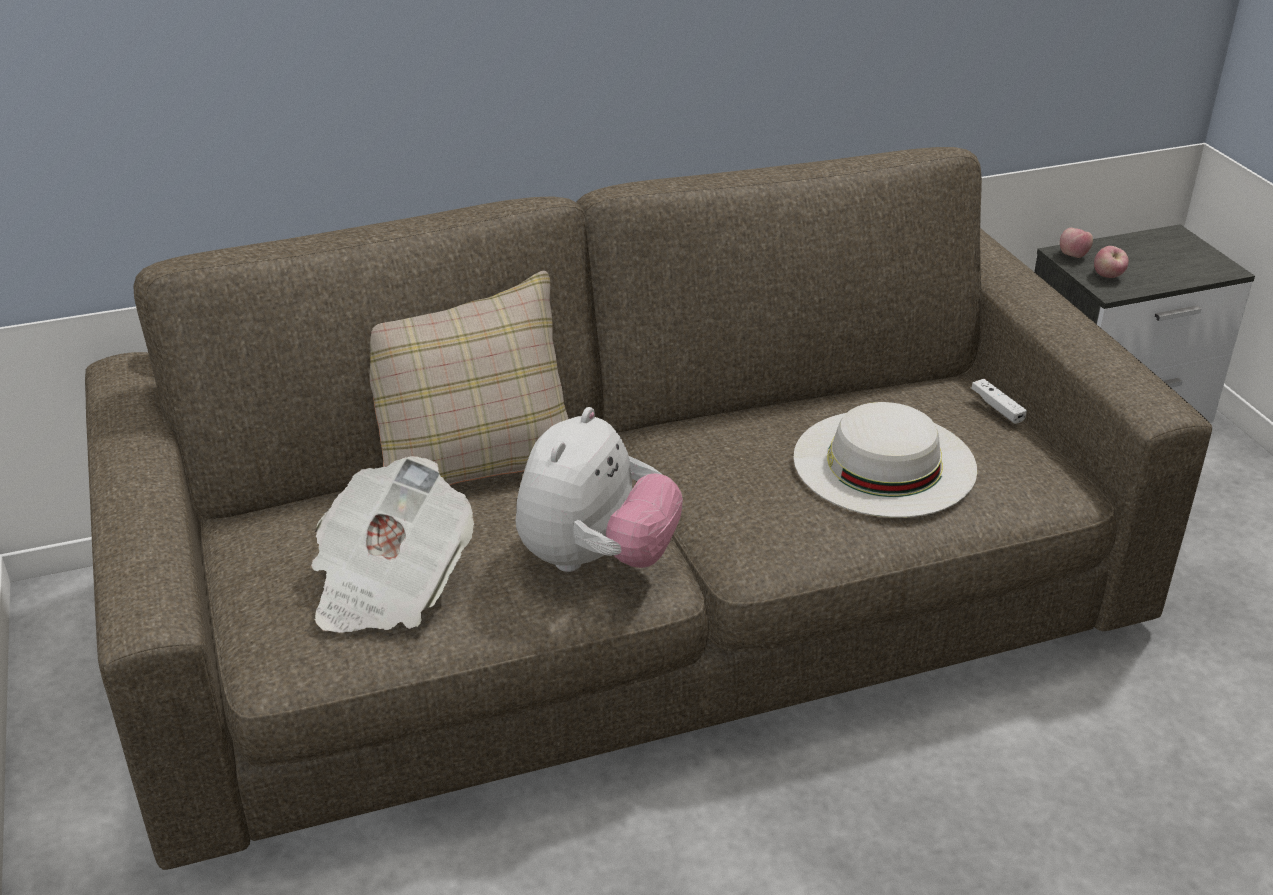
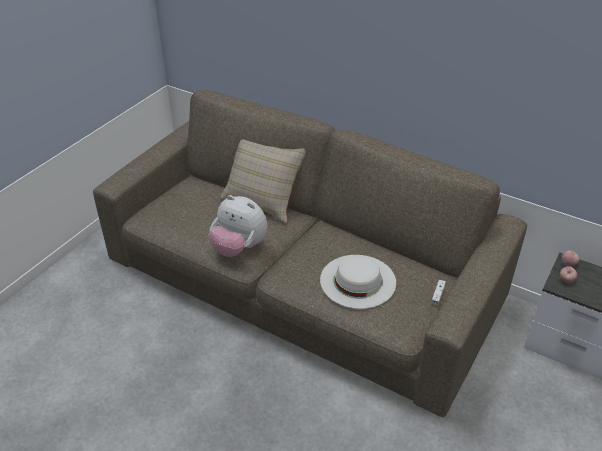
camera: 50 degrees right, 5 degrees up
newspaper [311,456,474,633] -> none
plush toy [516,407,683,572] -> plush toy turned 45 degrees clockwise [208,195,268,257]

